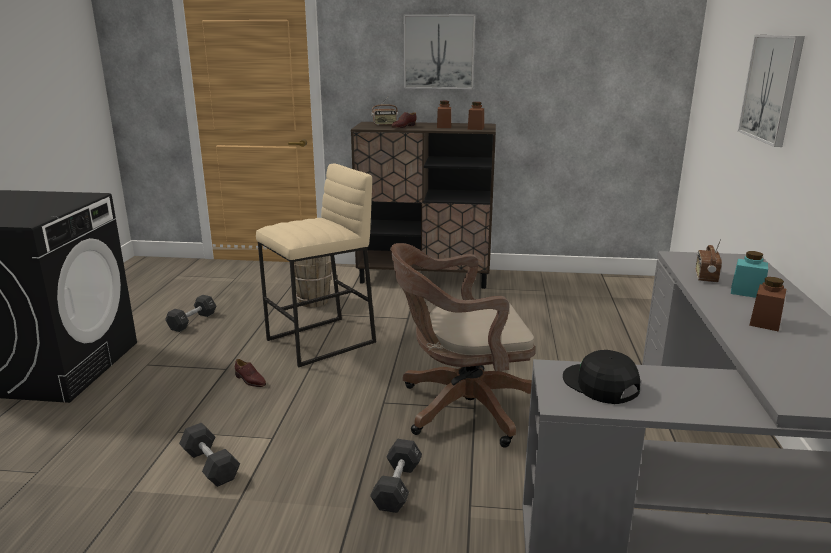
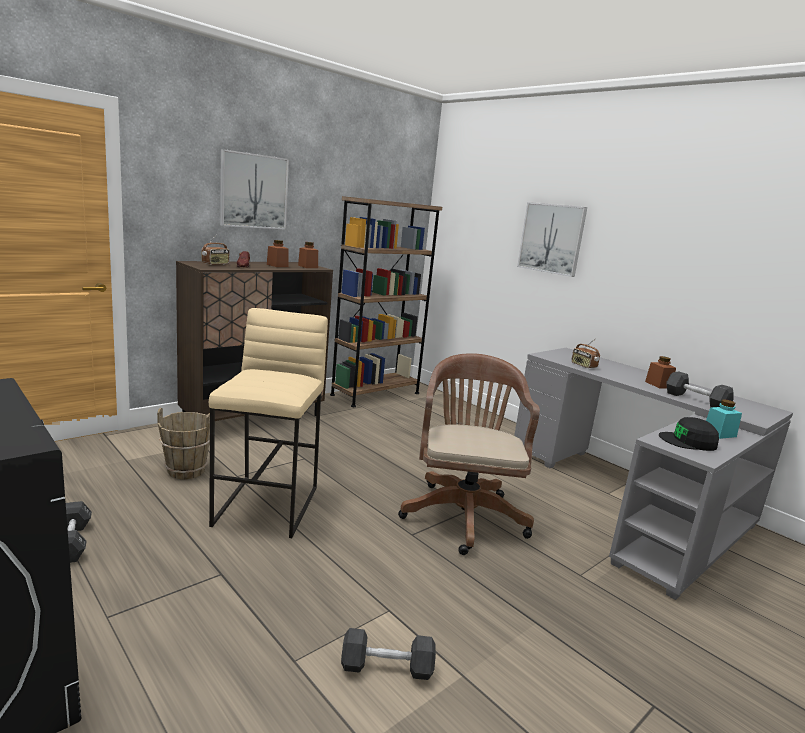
camera: 50 degrees left, 5 degrees down
brown shoe [235,359,266,387] -> none
black dumbbell [370,439,422,513] -> black dumbbell moved to [666,372,734,408]
brown office chair [390,243,536,448] -> brown office chair turned 150 degrees clockwise [398,353,540,555]
turquoise jar [731,251,768,298] -> turquoise jar moved to [706,399,742,439]
none -> brown bookcase [330,196,442,407]

